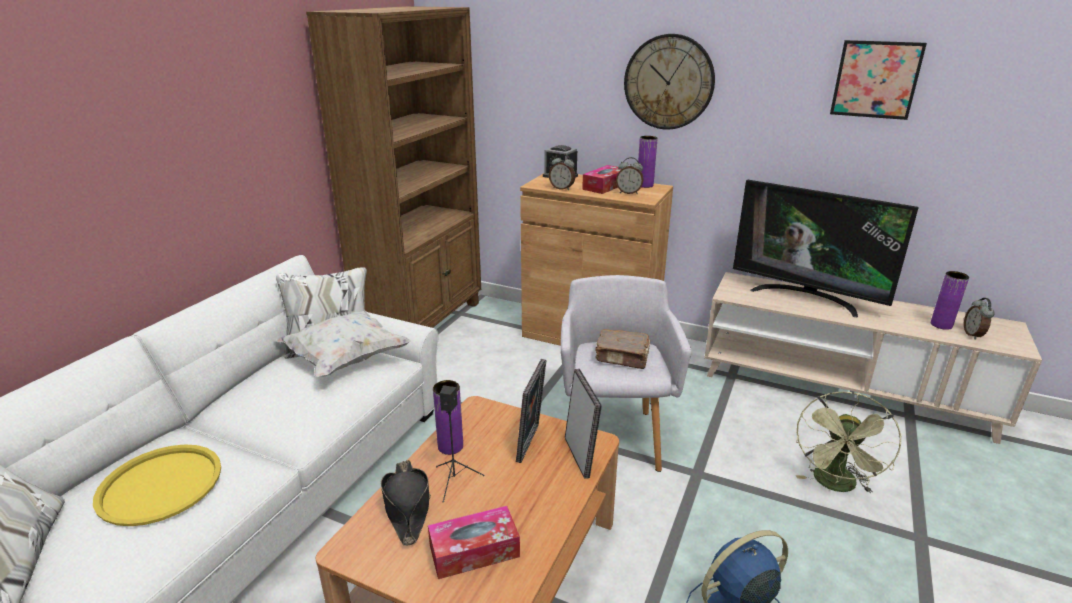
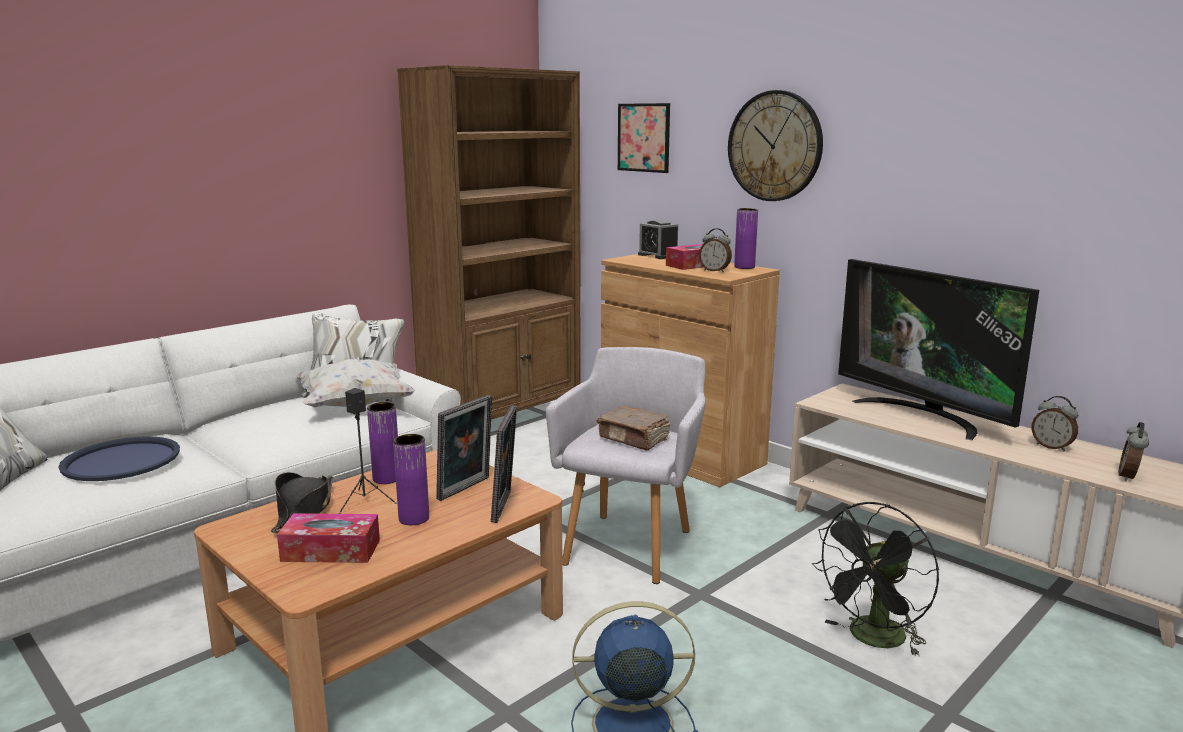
camera: 20 degrees right, 10 degrees down
yellow tray [93,444,221,526] -> blue tray [59,436,180,481]
alarm clock [549,154,576,190] -> alarm clock moved to [1031,396,1079,451]
green fan [796,392,902,493] -> black fan [812,502,939,657]
picture [830,40,927,120] -> picture moved to [618,103,670,173]
purple vase [931,271,969,330] -> purple vase moved to [393,434,429,525]

